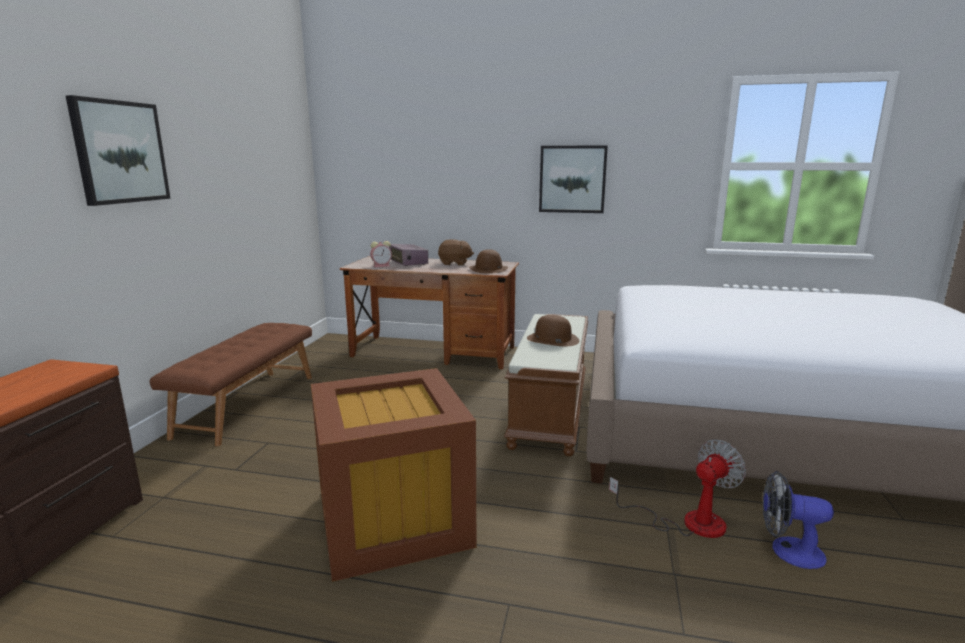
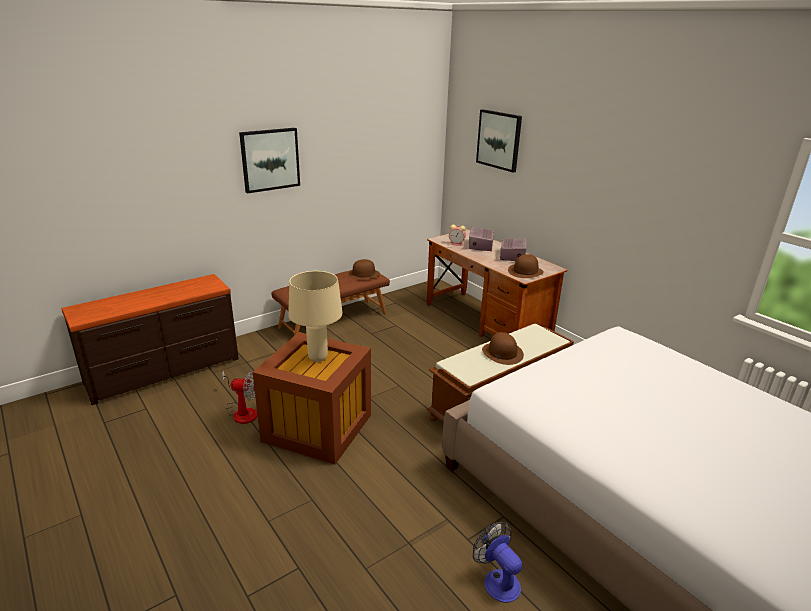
camera: 40 degrees right, 10 degrees up
brown plush toy [438,239,474,266] -> radio [500,239,527,261]
picture [539,145,608,213] -> picture moved to [476,109,522,172]
fan [609,440,746,538] -> fan moved to [222,371,257,424]
none -> beige table lamp [288,271,343,362]
none -> brown hat [348,259,380,279]

